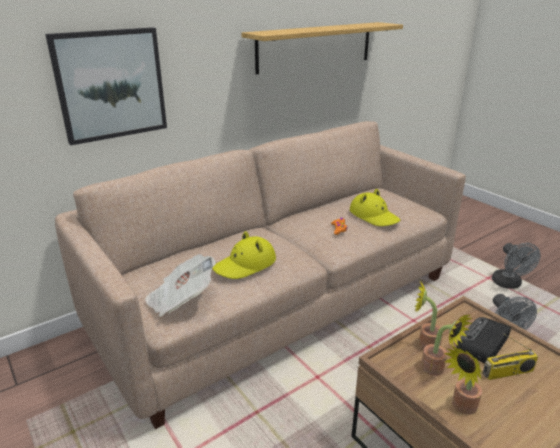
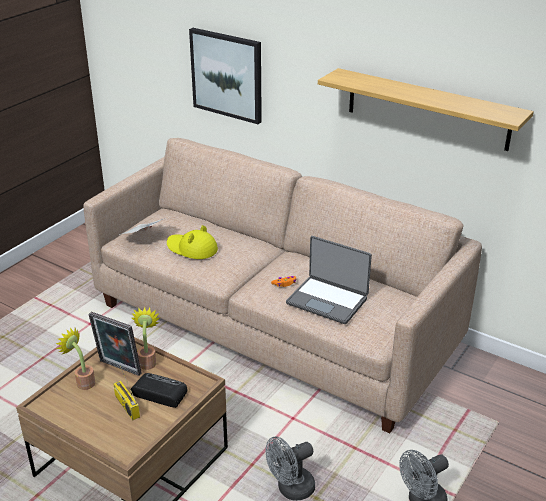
camera: 70 degrees right, 5 degrees up
yellow hat [350,189,400,226] -> laptop [286,236,372,324]
potted plant [421,315,472,376] -> picture frame [88,312,142,376]

